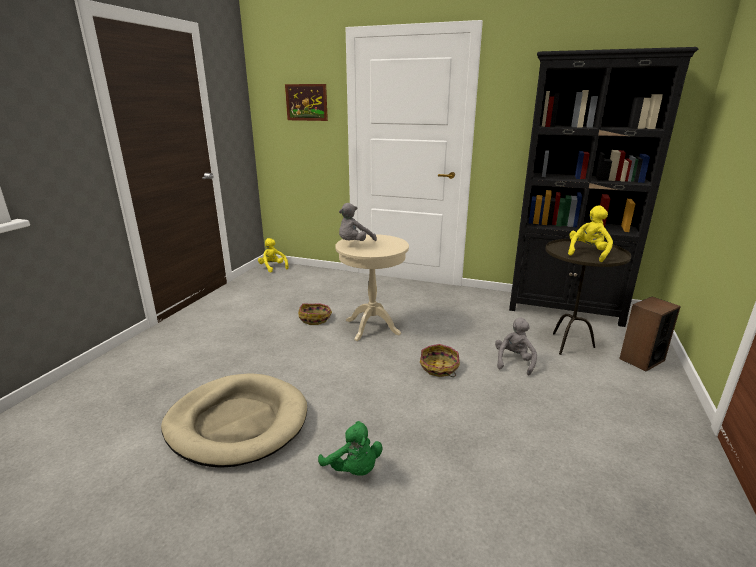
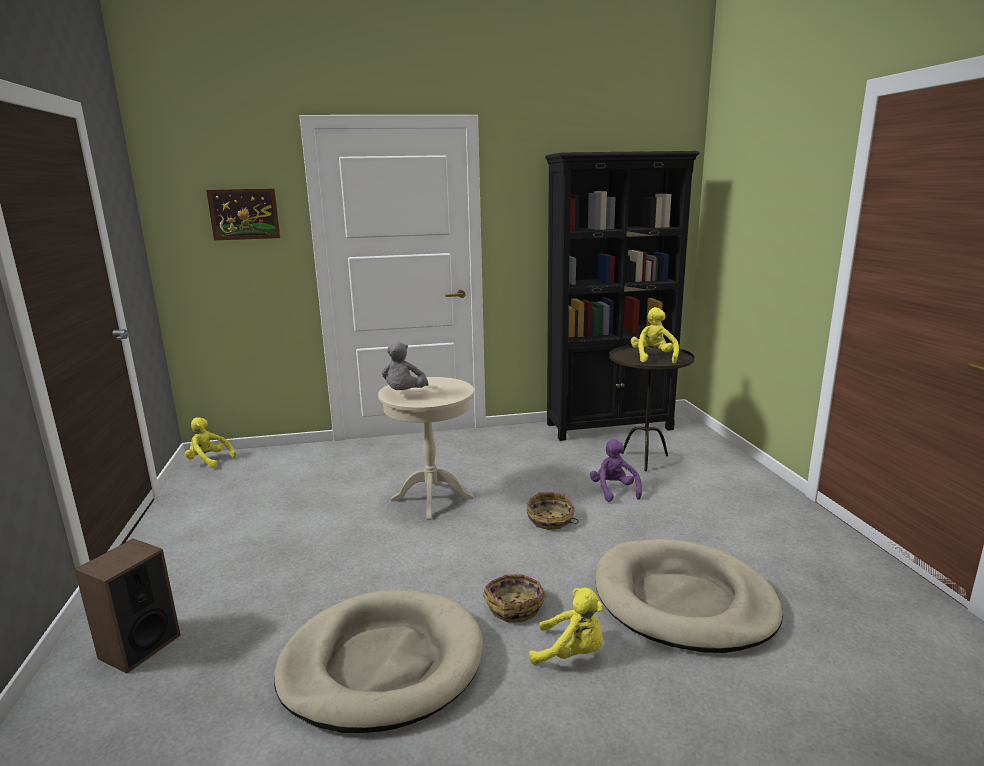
camera: 30 degrees left, 5 degrees down
basket [298,304,332,325] -> basket moved to [483,574,546,622]
green plush toy [318,421,382,476] -> yellow plush toy [529,588,603,665]
grey plush toy [495,317,537,376] -> purple plush toy [590,439,642,502]
speaker [619,297,681,371] -> speaker moved to [74,538,181,674]
none -> beige dog bed [596,539,783,653]

